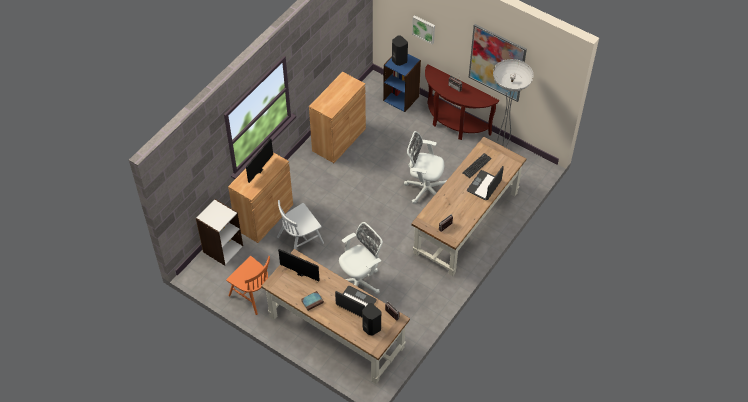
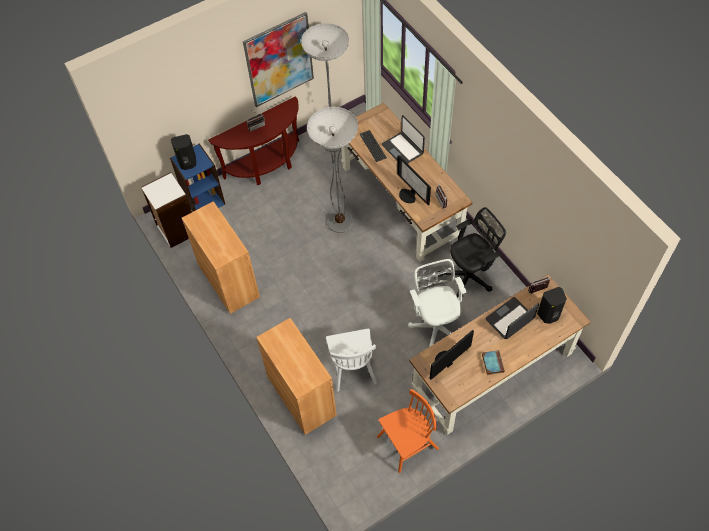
camera: 65 degrees left, 5 degrees up
white bookcase [196,199,243,266] -> white bookcase moved to [141,172,192,248]
monitor [246,138,273,183] -> monitor moved to [397,155,431,205]
white office chair [404,131,447,204] -> floor lamp [307,107,358,233]
picture [412,15,435,45] -> none
none -> black office chair [442,207,506,298]

